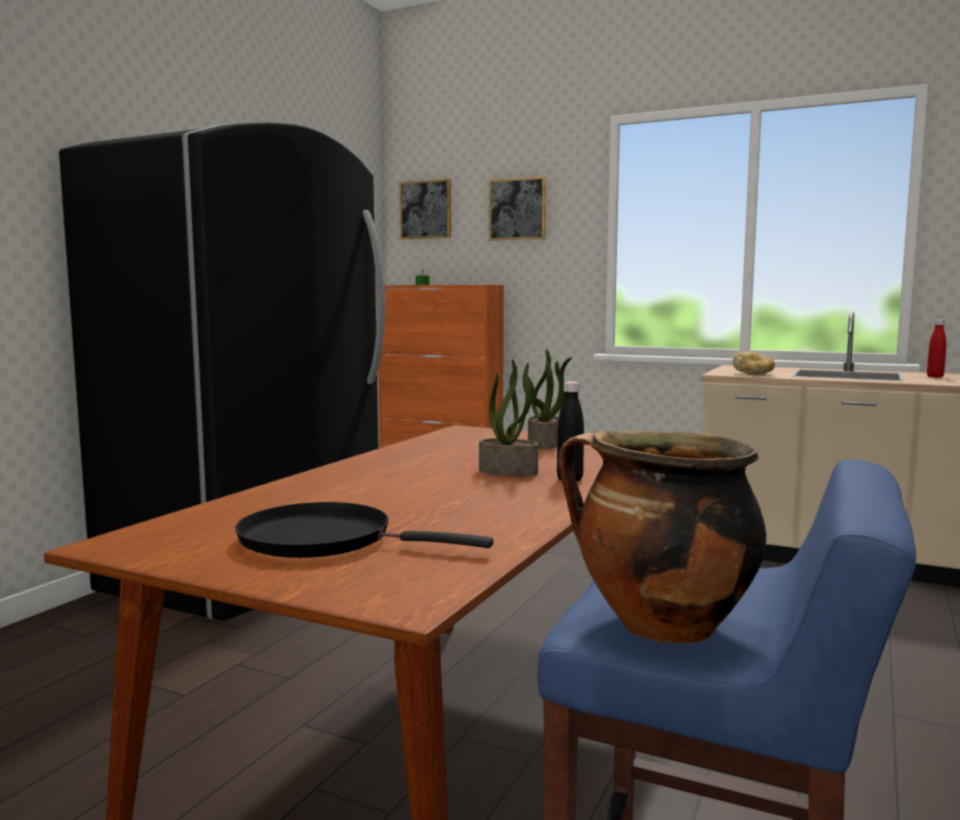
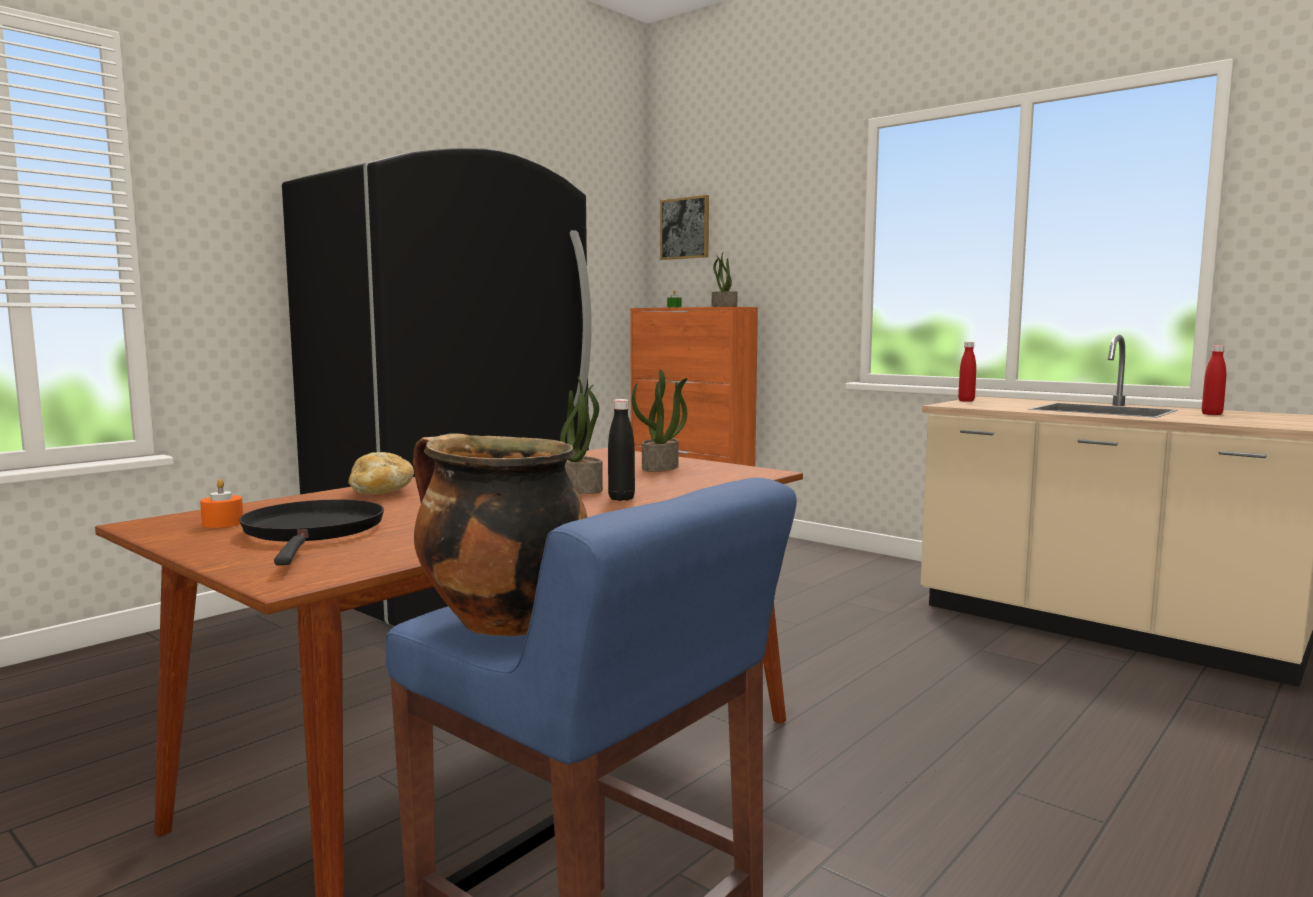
camera: 15 degrees right, 0 degrees up
black frying pan [235,502,494,558] -> black frying pan turned 45 degrees clockwise [239,500,384,565]
picture [489,176,546,241] -> none
bread [733,352,775,374] -> bread moved to [348,452,414,494]
none -> orange candle [200,479,243,528]
none -> potted plant [712,253,737,307]
none -> red bottle [958,342,976,402]

